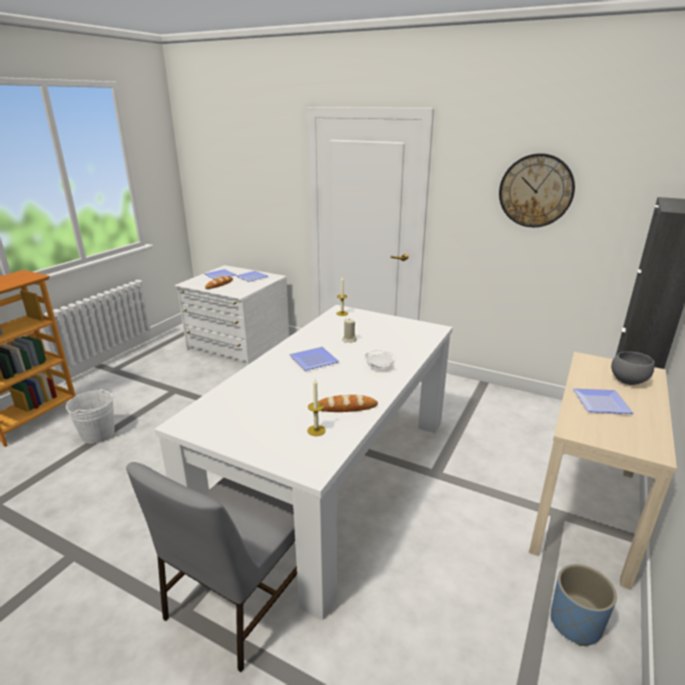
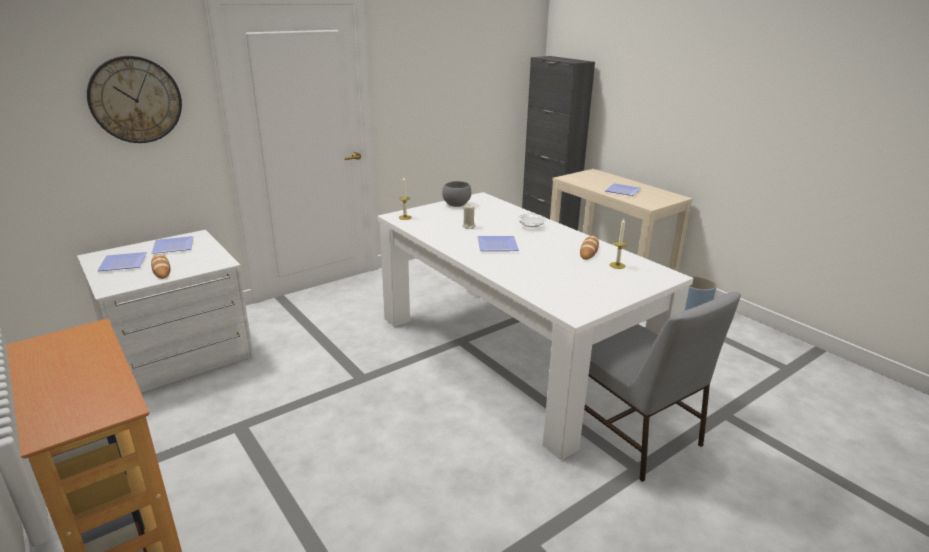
camera: 65 degrees left, 0 degrees up
white bucket [66,388,115,444] -> none
wall clock [499,153,575,227] -> wall clock moved to [87,56,182,143]
grey bowl [611,352,654,385] -> grey bowl moved to [442,181,471,207]

